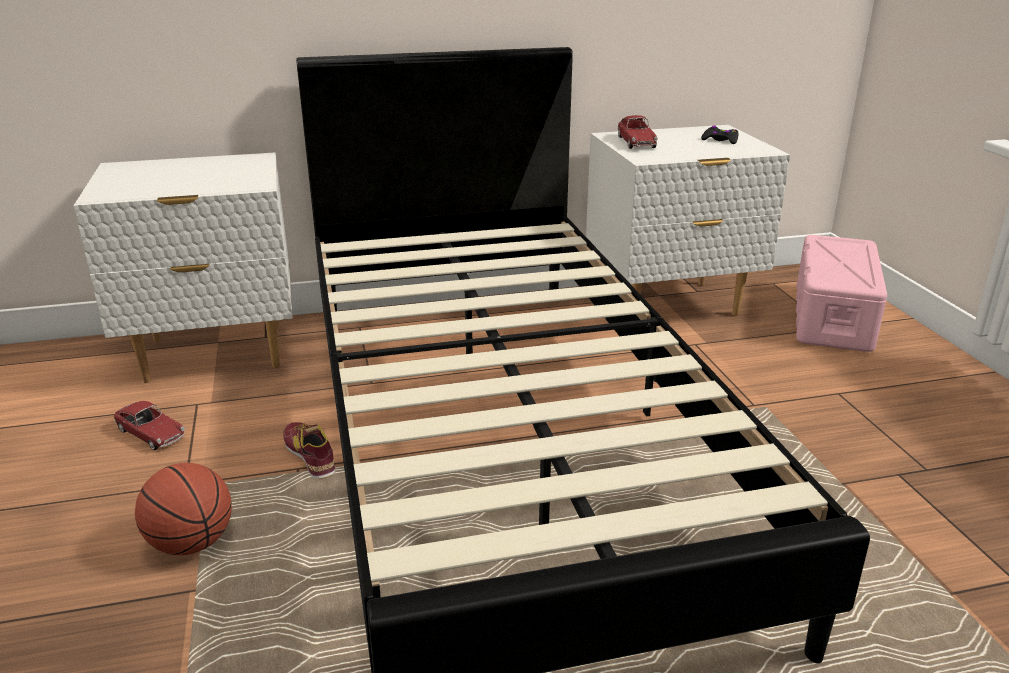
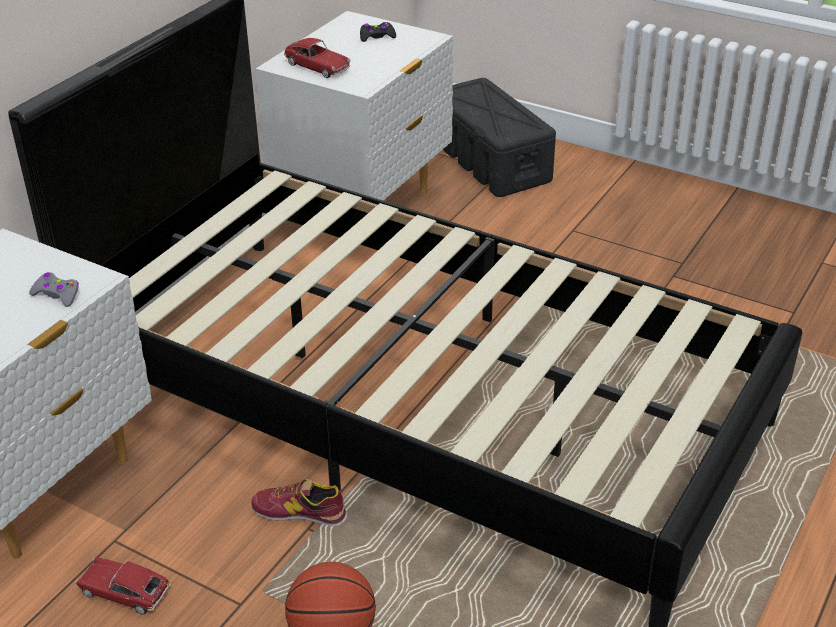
camera: 45 degrees left, 10 degrees up
toy car [114,401,185,450] -> toy car turned 150 degrees counterclockwise [75,557,171,615]
pink storage box [796,235,887,352] -> black storage box [443,78,556,197]
none -> grey game controller [29,272,79,307]

